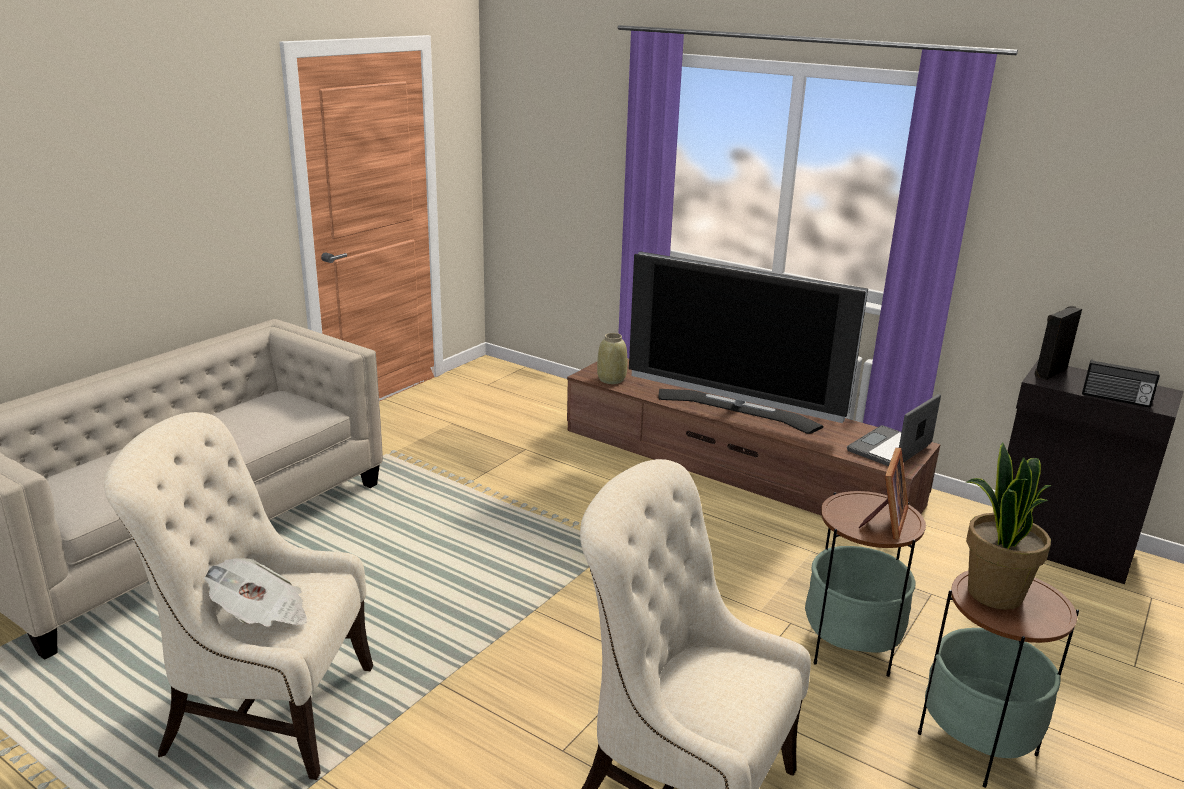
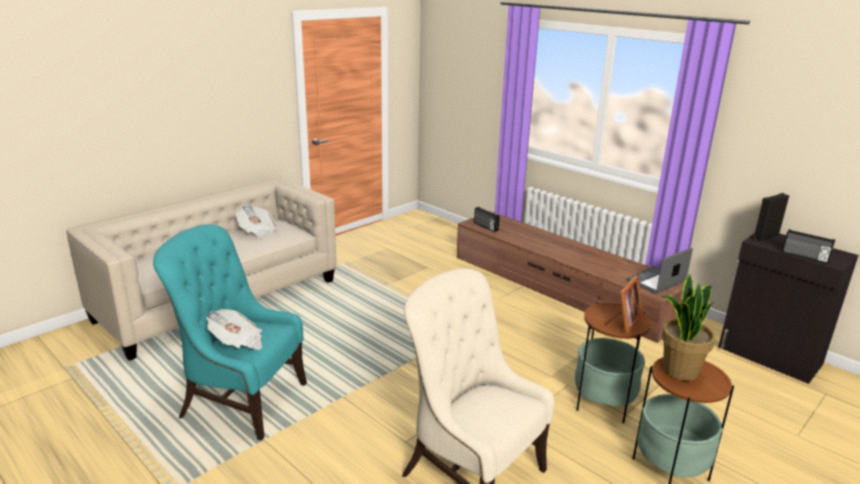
camera: 10 degrees right, 0 degrees up
beige armchair [104,412,373,780] -> turquoise armchair [153,224,307,441]
beige vase [597,333,627,384] -> radio [474,207,500,232]
television [629,252,868,434] -> none
none -> newspaper [236,205,278,239]

